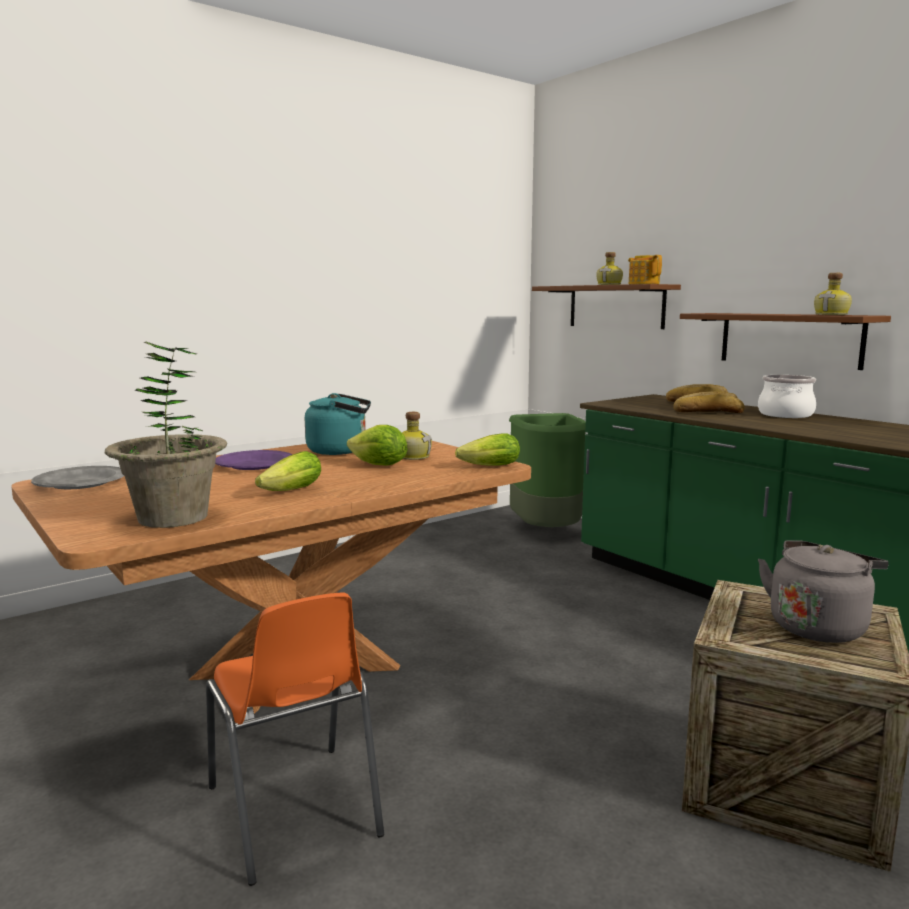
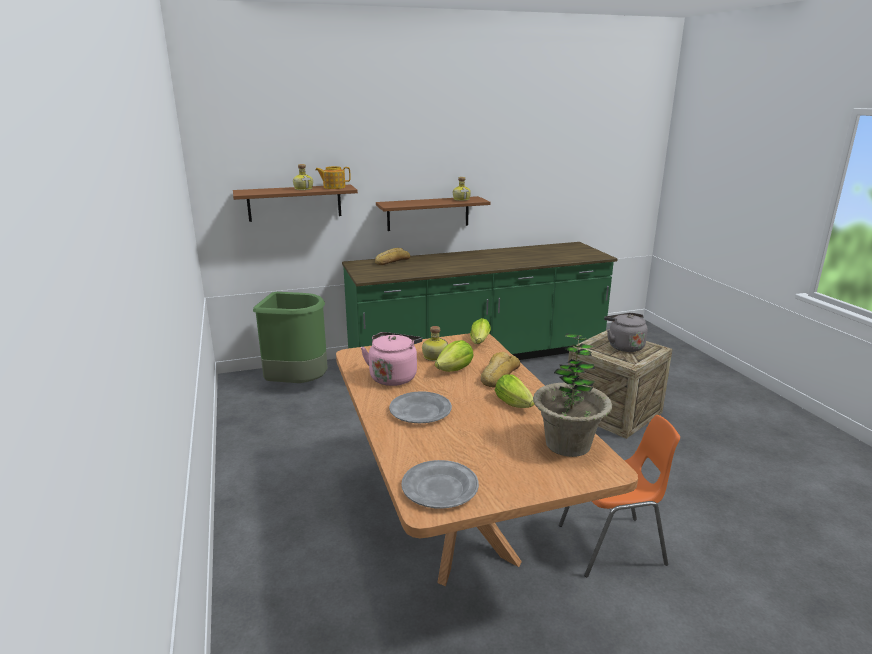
camera: 70 degrees left, 10 degrees up
purple plate [215,450,292,470] -> grey plate [389,391,452,423]
turquoise kettle [305,393,371,455] -> pink kettle [361,332,422,386]
bread [673,391,745,413] -> bread moved to [481,352,520,388]
cooking pot [758,375,816,418] -> none

